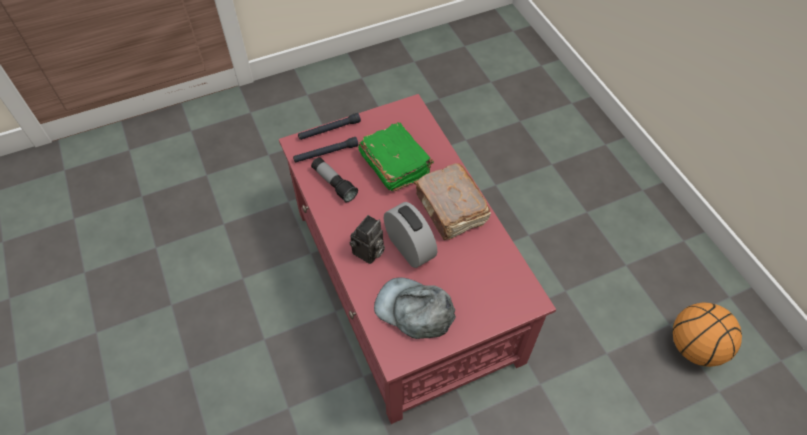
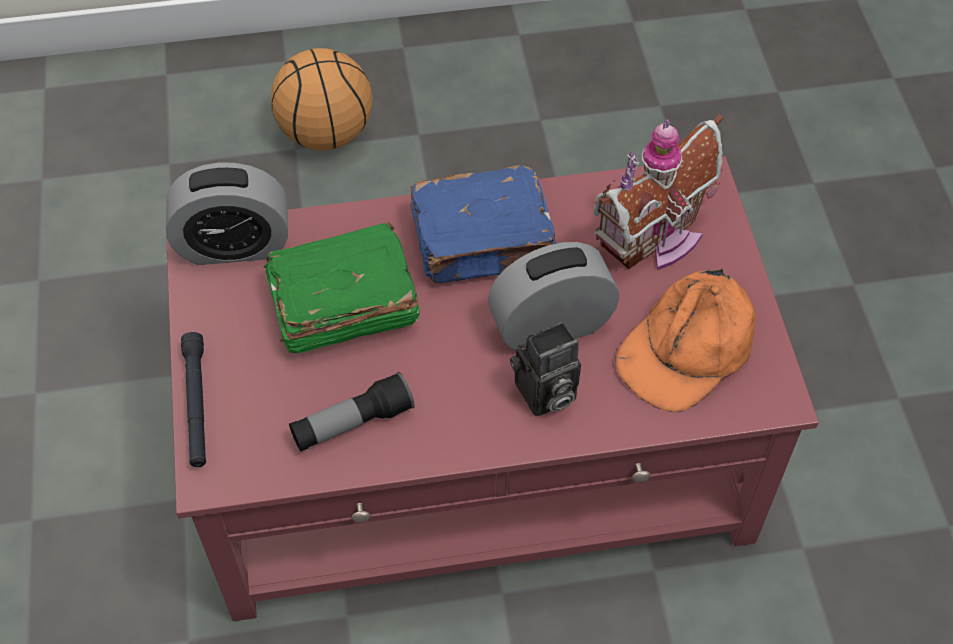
camera: 75 degrees left, 0 degrees up
black flashlight [293,137,359,162] -> none
camera [350,215,385,264] -> camera turned 105 degrees clockwise [510,322,581,416]
grey cap [374,277,456,339] -> orange cap [615,269,756,412]
brown book [414,163,491,240] -> blue book [410,165,556,283]
basketball [673,302,742,367] -> basketball moved to [271,48,373,151]
none -> alarm clock [166,163,288,265]
none -> toy house [593,115,723,270]

